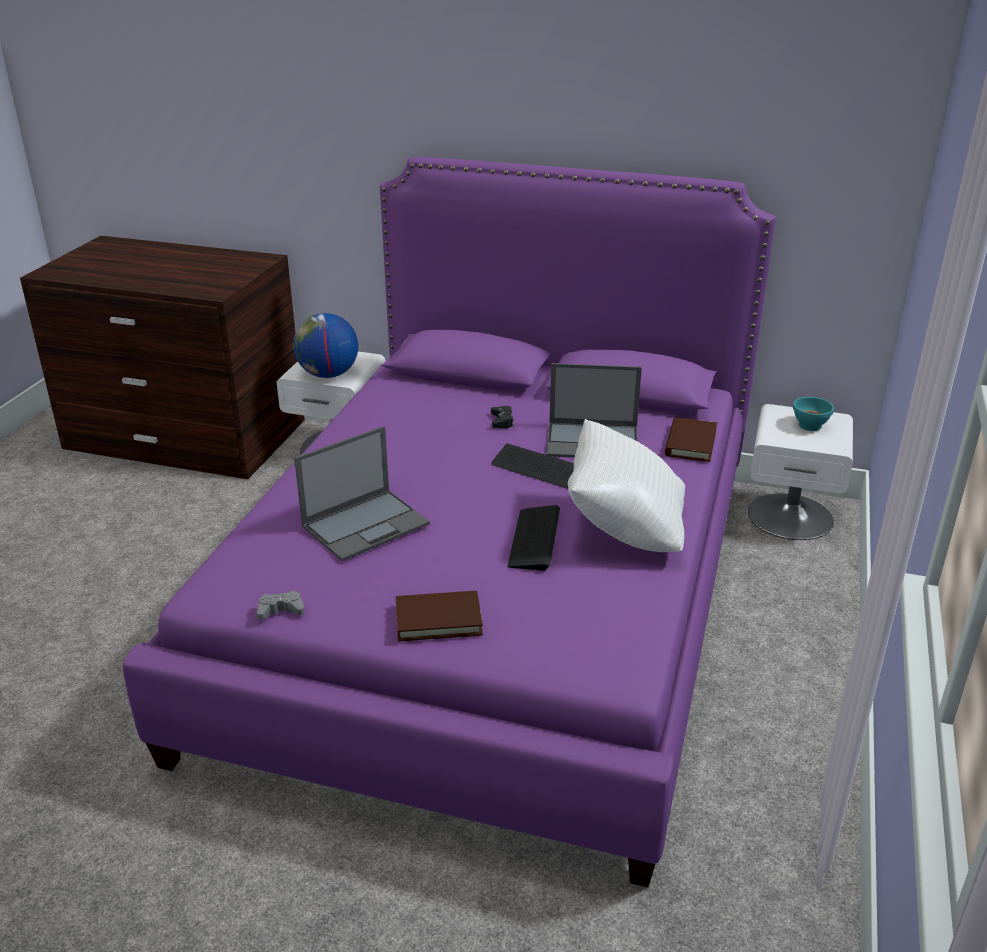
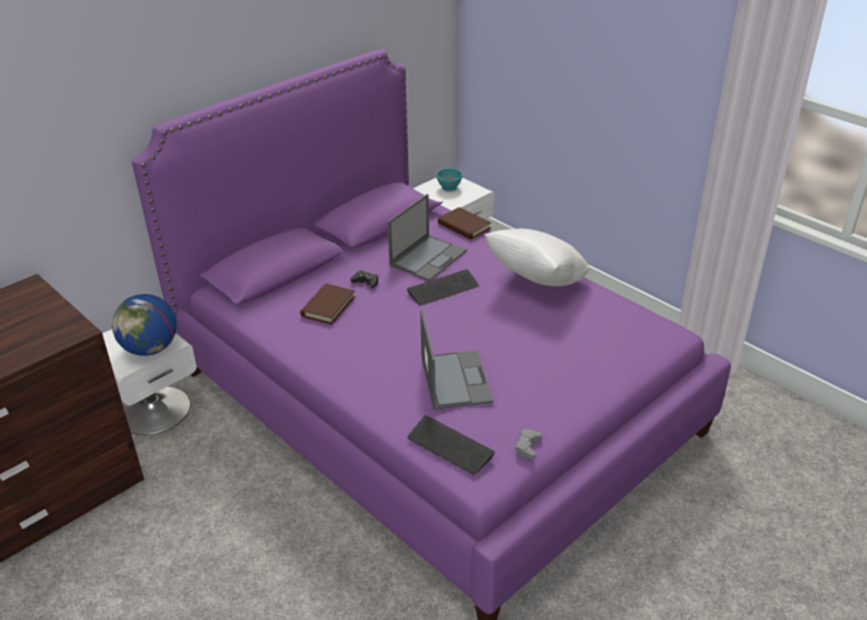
camera: 60 degrees left, 5 degrees up
brown book [396,591,483,641] -> brown book moved to [300,283,355,325]
keyboard [507,505,560,571] -> keyboard moved to [407,416,495,475]

